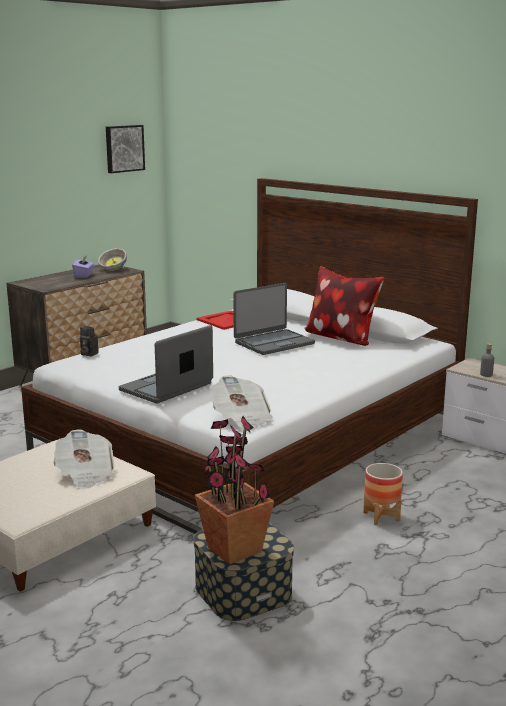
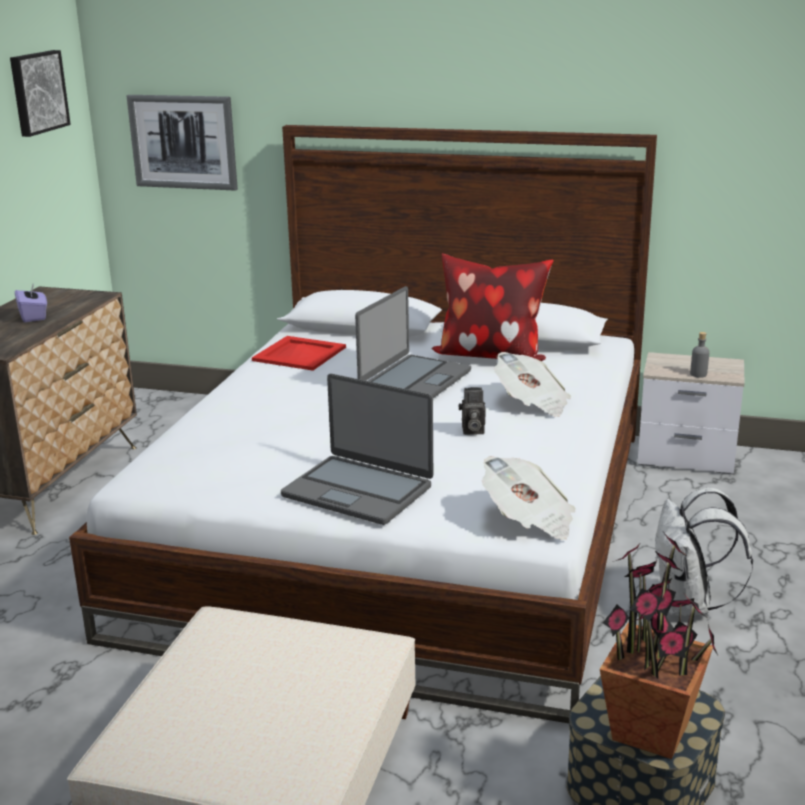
camera: 25 degrees left, 5 degrees up
newspaper [53,429,115,490] -> newspaper moved to [494,352,571,417]
camera [80,326,99,356] -> camera moved to [459,387,485,435]
bowl [98,248,127,271] -> none
laptop [119,325,213,404] -> laptop turned 75 degrees counterclockwise [281,374,433,525]
planter [364,463,403,525] -> white backpack [655,488,753,616]
none -> picture [126,95,238,190]

